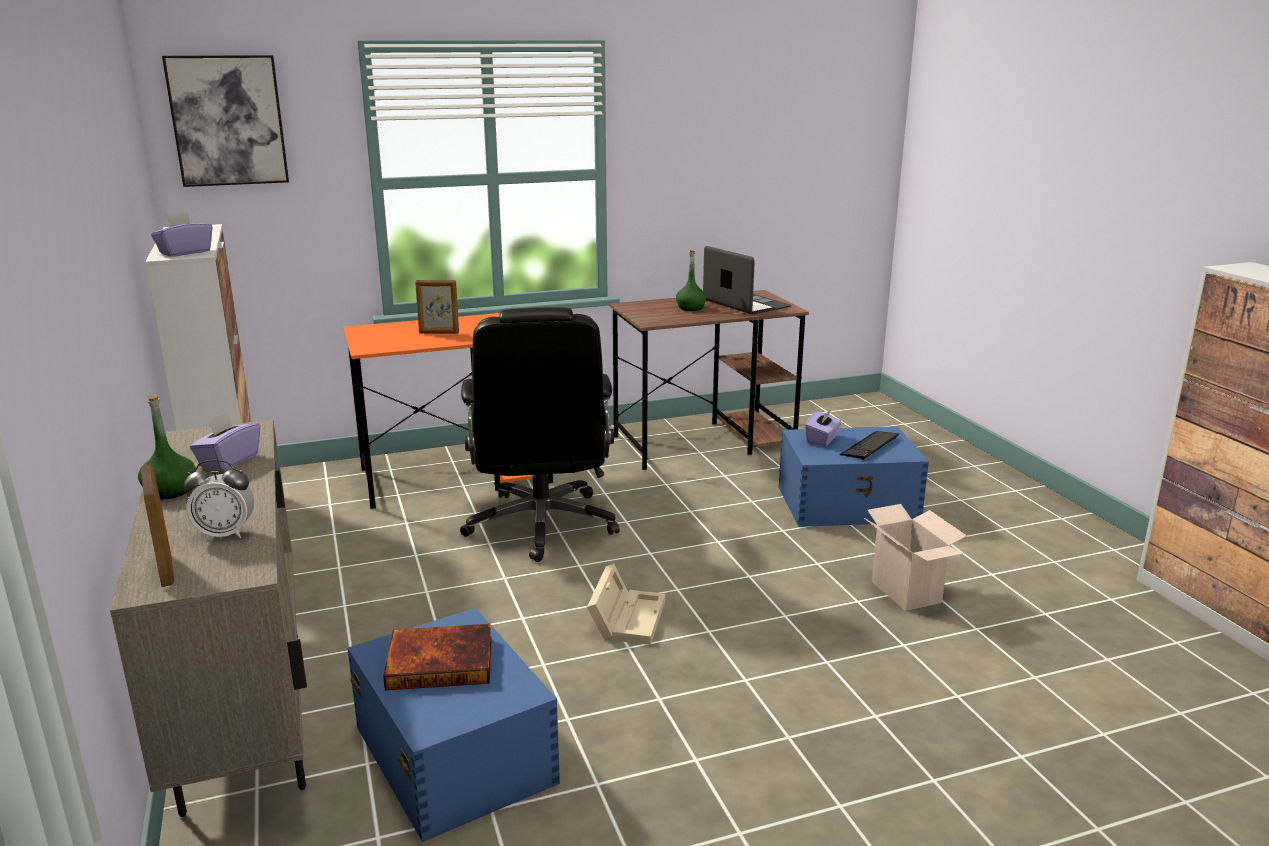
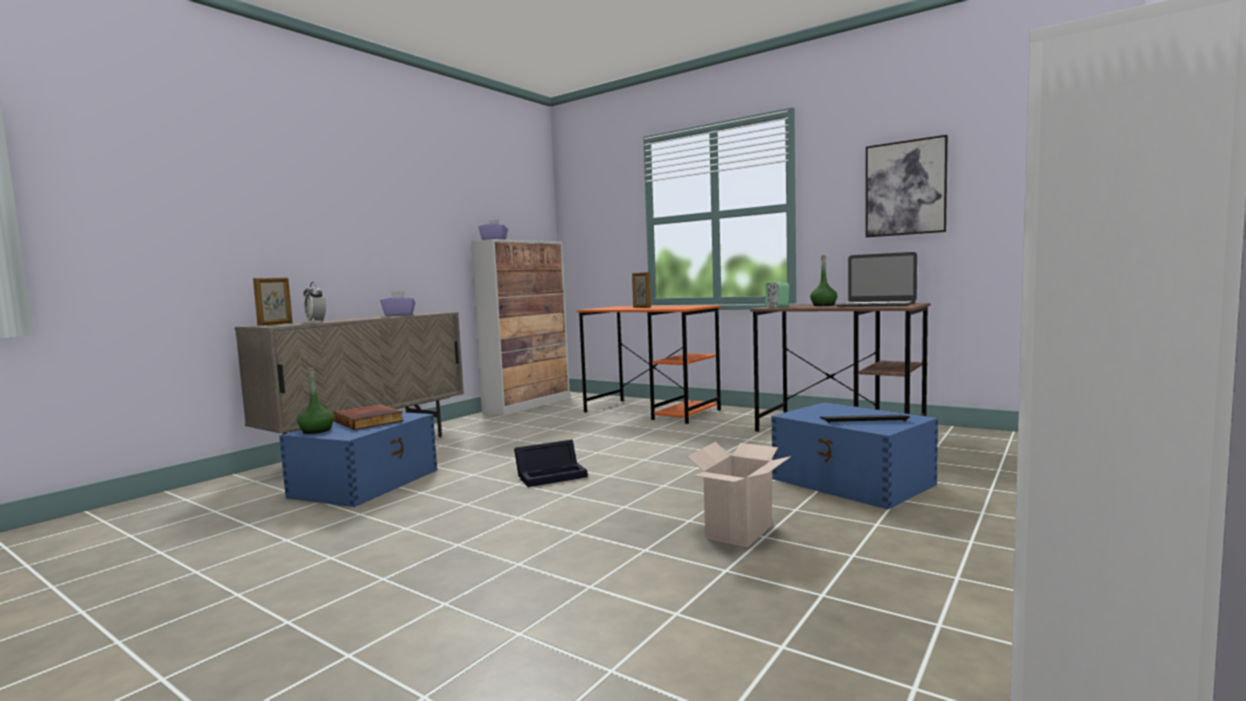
camera: 55 degrees right, 15 degrees down
green bottle [138,394,196,499] -> green bottle moved to [297,368,334,434]
picture [162,55,289,187] -> picture moved to [866,135,948,237]
black office chair [460,307,620,562] -> none
beige storage box [587,564,665,645] -> black storage box [514,440,588,487]
laptop [703,246,791,314] -> laptop turned 105 degrees clockwise [836,252,917,307]
purple tissue box [805,409,842,447] -> none
none -> alarm clock [765,282,789,308]

